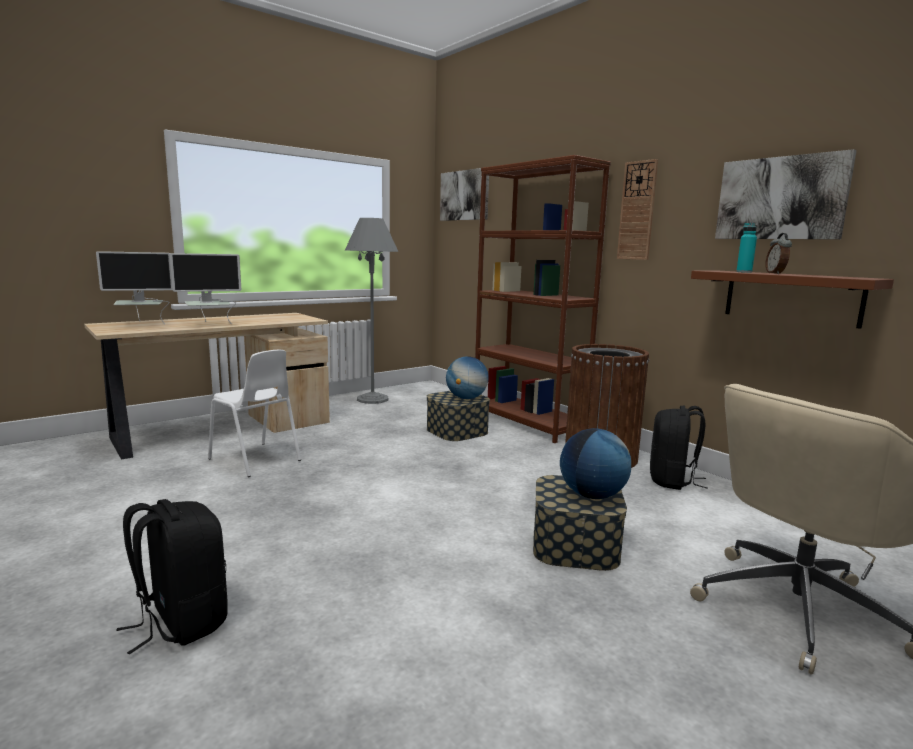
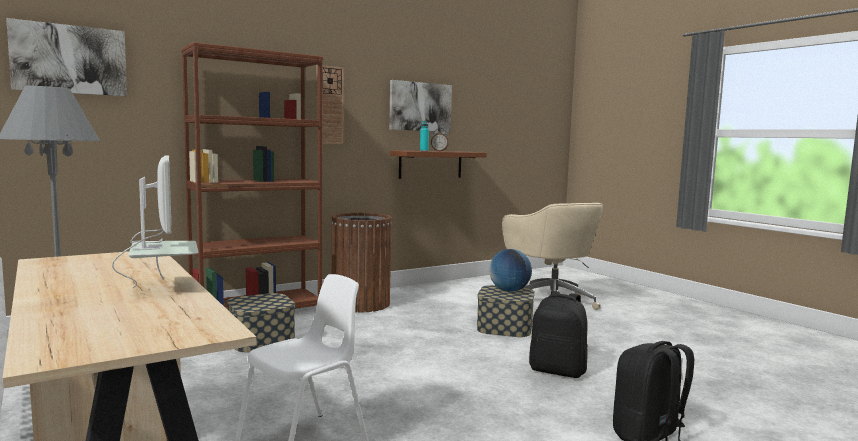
camera: 85 degrees left, 5 degrees down
monitor [96,251,173,324] -> none
globe [446,356,489,399] -> none
black backpack [650,406,708,490] -> black backpack moved to [529,291,588,378]

